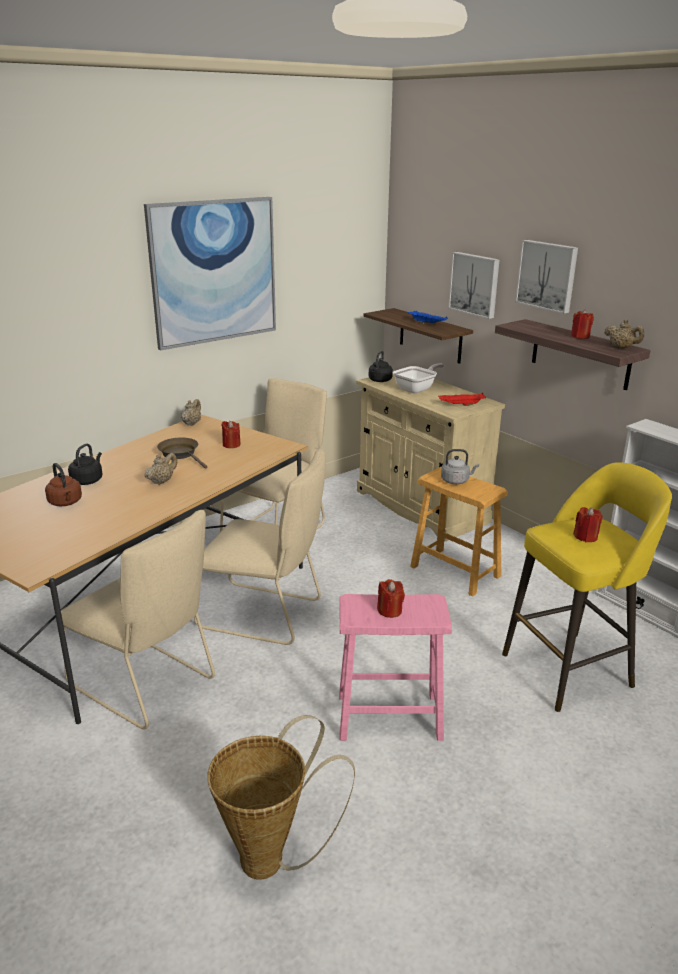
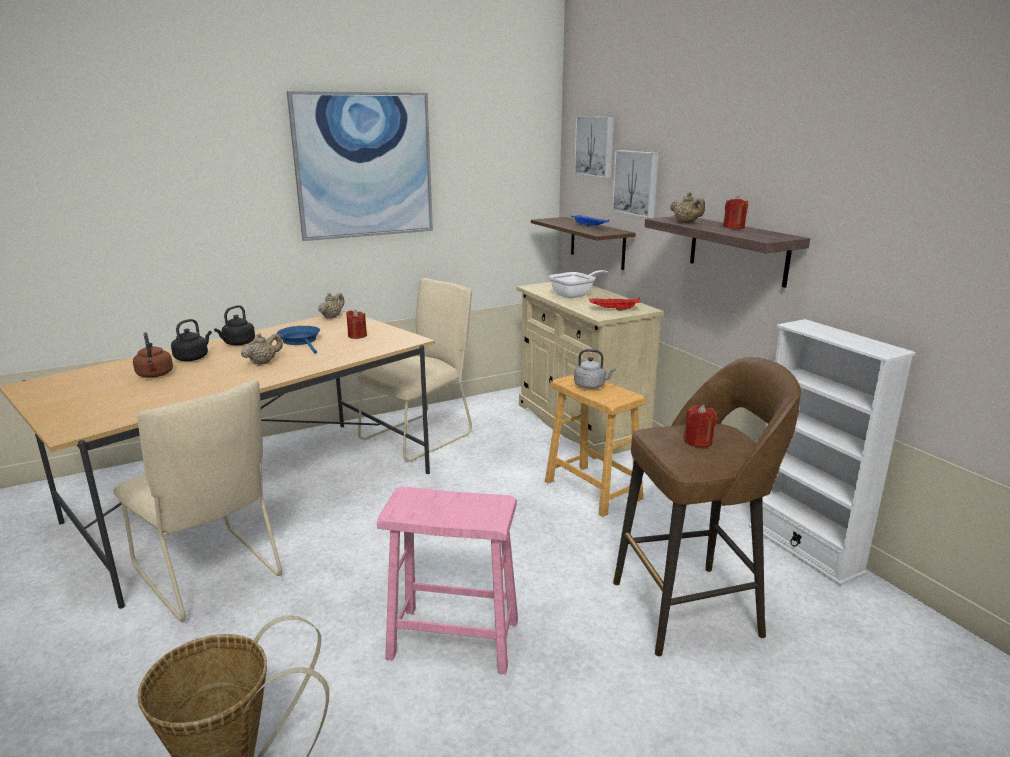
camera: 10 degrees right, 5 degrees down
brown frying pan [157,438,207,468] -> blue frying pan [277,326,320,354]
beige chair [194,449,326,645] -> none
black kettle [369,351,393,382] -> black kettle moved to [214,305,255,345]
red candle [377,579,405,618] -> none
yellow stool [502,462,672,712] -> brown stool [613,357,801,656]
picture [515,240,578,314] -> picture moved to [574,116,614,178]
beige teapot [604,319,644,349] -> beige teapot moved to [670,192,705,223]

